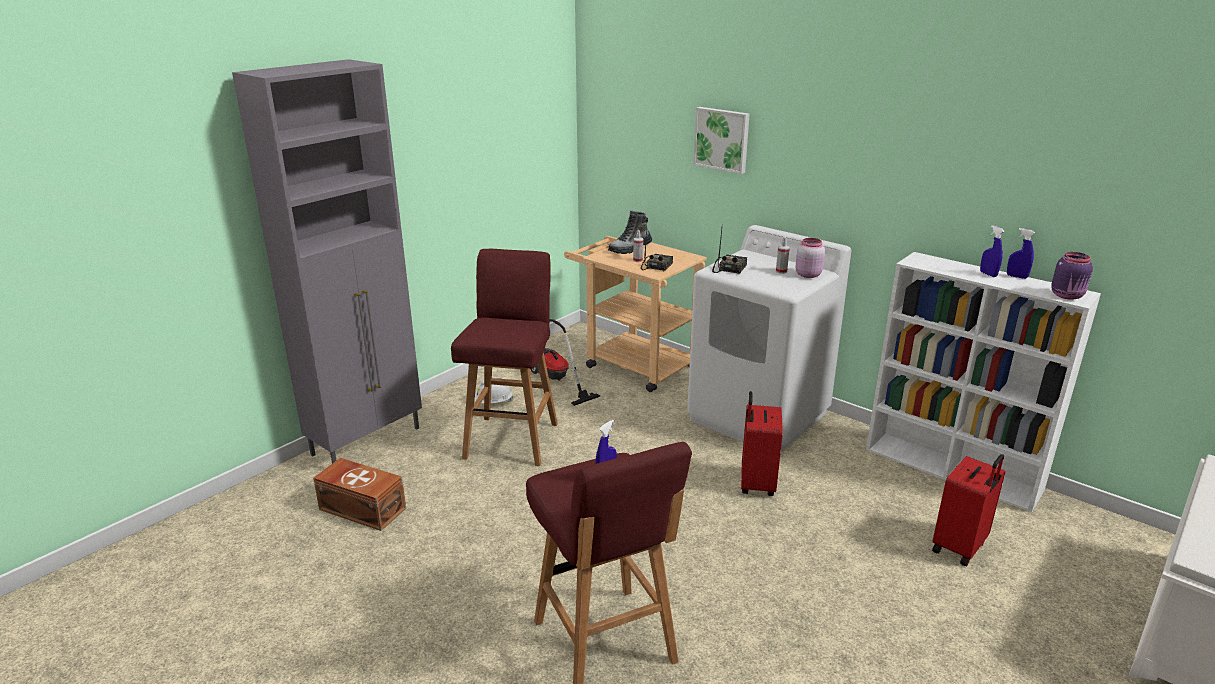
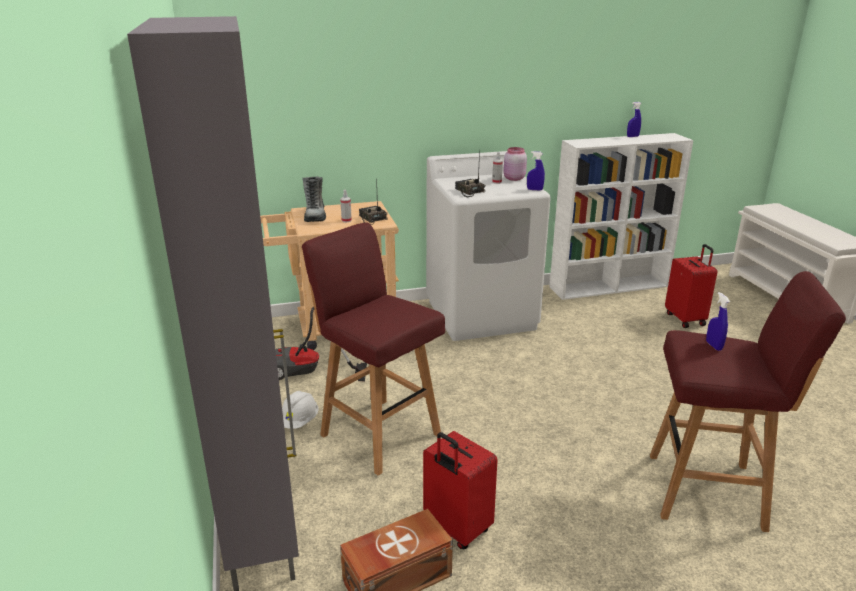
camera: 55 degrees left, 0 degrees up
picture [693,107,750,174] -> none
red suitcase [741,391,783,496] -> red suitcase moved to [423,431,498,549]
blue spray bottle [980,225,1005,277] -> blue spray bottle moved to [527,151,545,190]
purple jar [1051,252,1093,300] -> none

